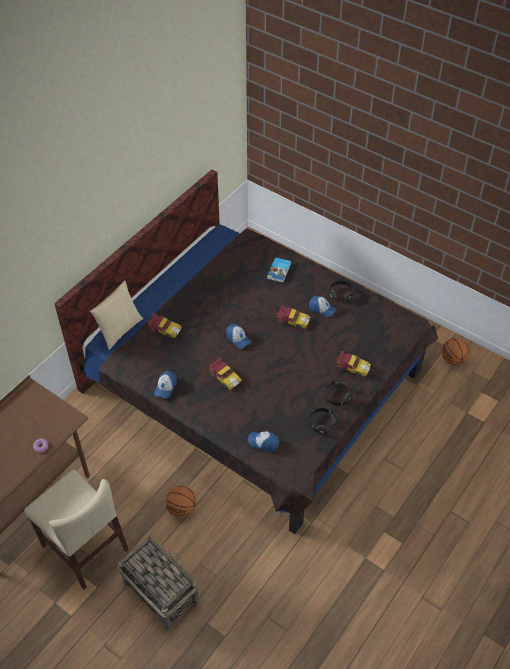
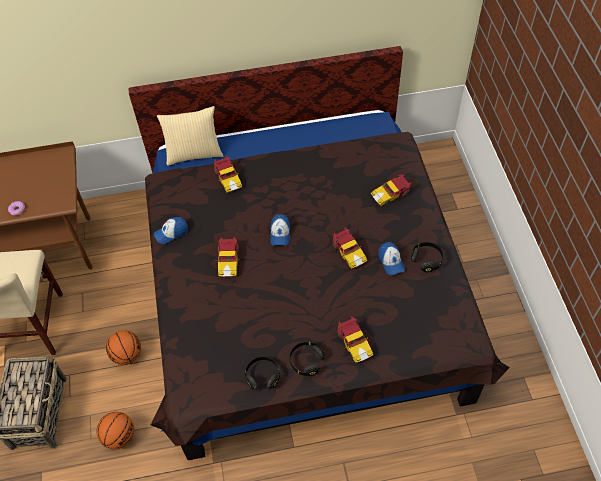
camera: 45 degrees right, 5 degrees up
cap [248,432,279,452] -> none
book [267,257,291,283] -> toy car [371,174,411,206]
basketball [442,338,470,365] -> basketball moved to [97,412,134,449]

